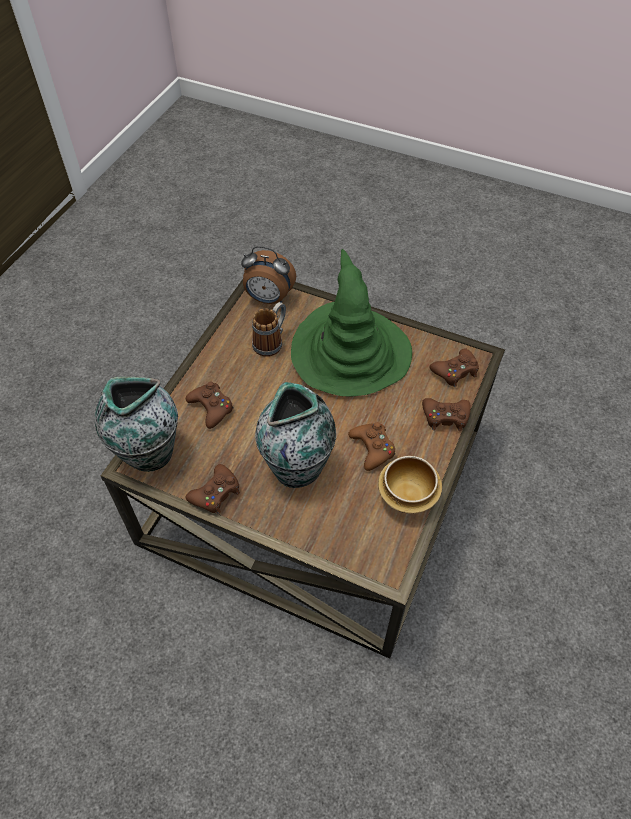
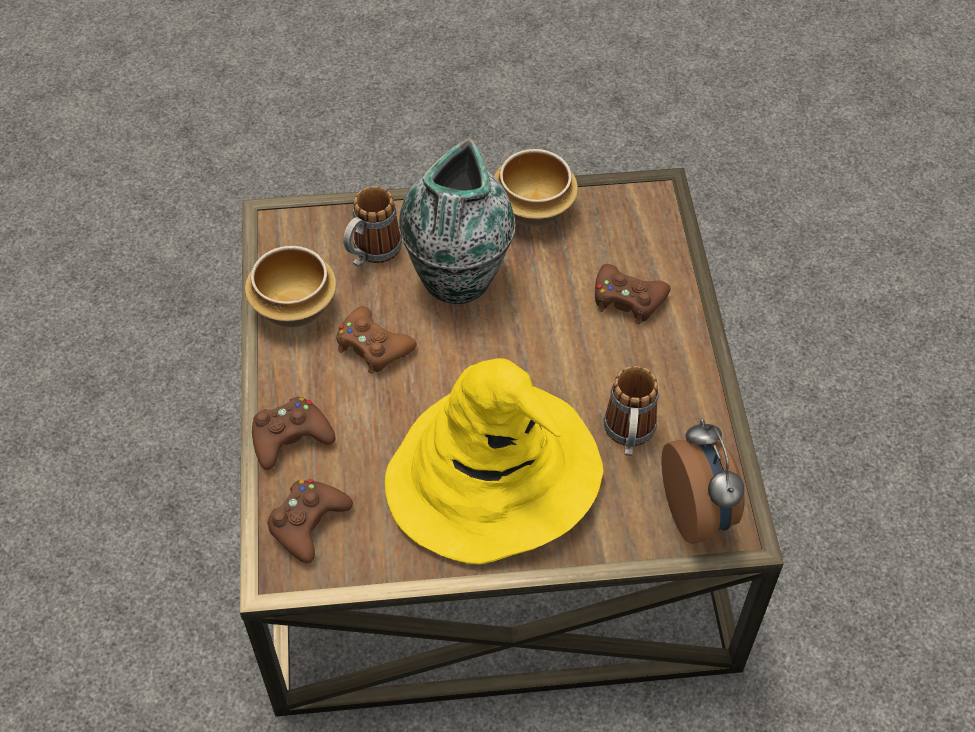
camera: 150 degrees right, 0 degrees up
vase [95,376,178,472] -> none
brown game controller [185,464,240,514] -> bowl [494,149,578,226]
alarm clock [241,246,296,304] -> alarm clock turned 90 degrees clockwise [661,419,745,544]
green hat [291,249,412,396] -> yellow hat [385,358,604,564]
none -> mug [343,186,402,267]

